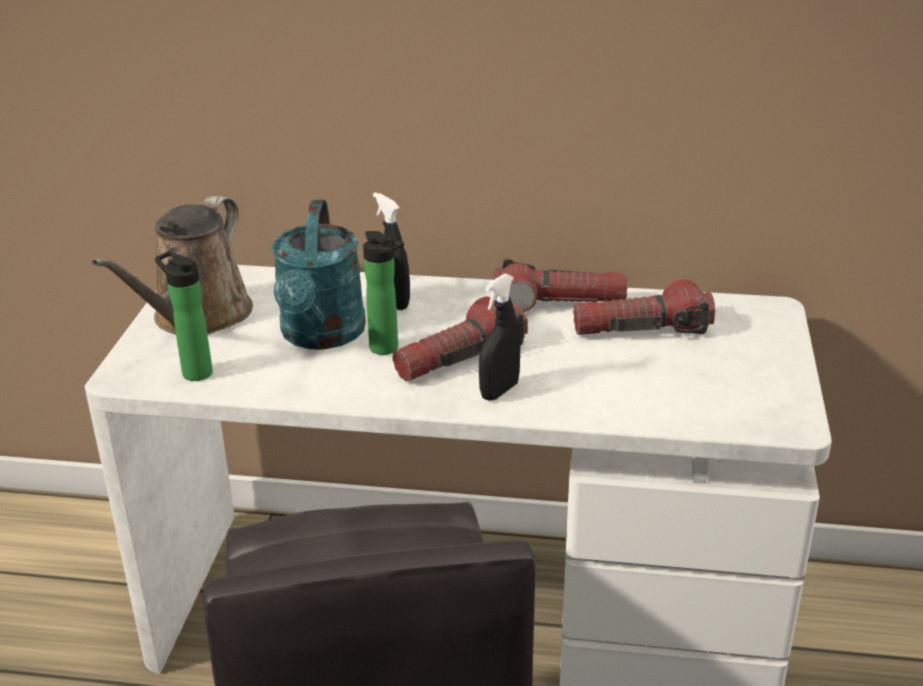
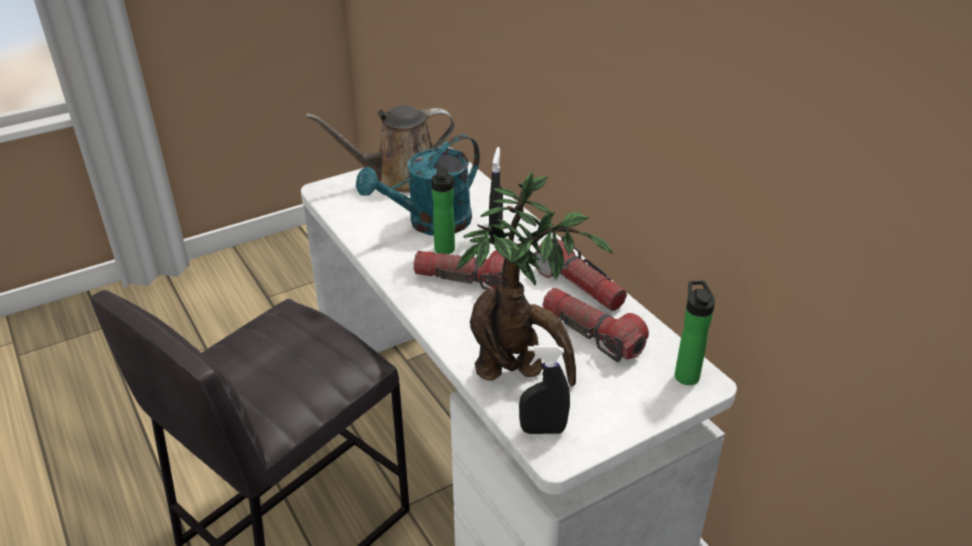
camera: 50 degrees right, 5 degrees up
bottle [155,251,213,381] -> bottle moved to [675,281,715,385]
black spray bottle [479,274,521,401] -> black spray bottle moved to [519,345,570,434]
none -> potted plant [456,171,613,387]

